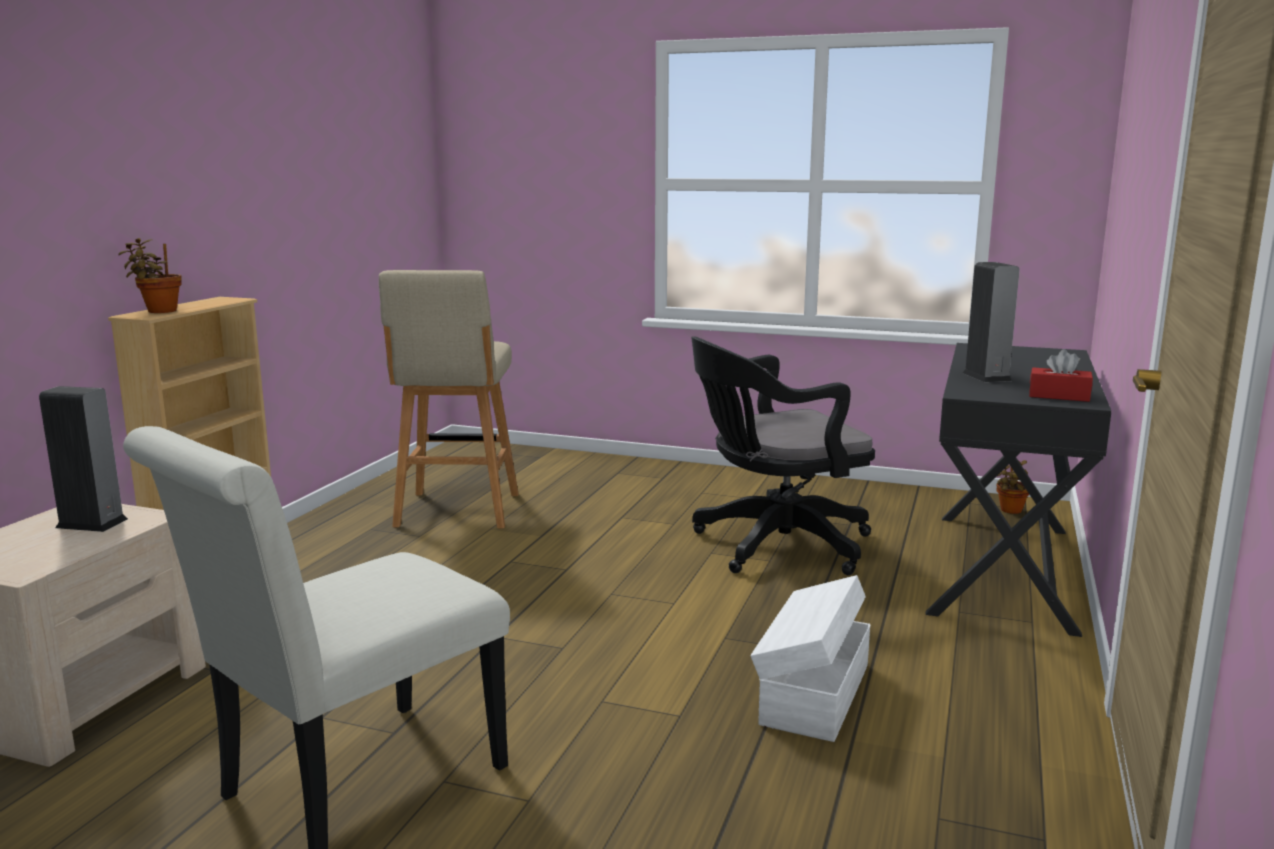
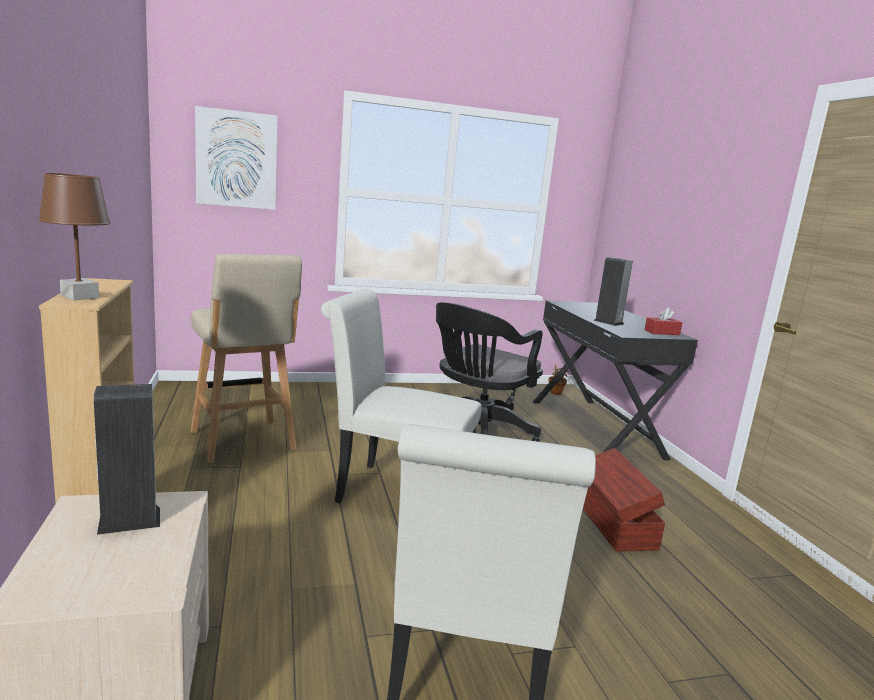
camera: 35 degrees left, 0 degrees up
potted plant [118,238,182,313] -> brown table lamp [38,173,110,300]
white storage box [750,575,870,742] -> brown storage box [583,448,665,551]
none -> picture [195,106,278,210]
none -> white chair [321,289,482,503]

